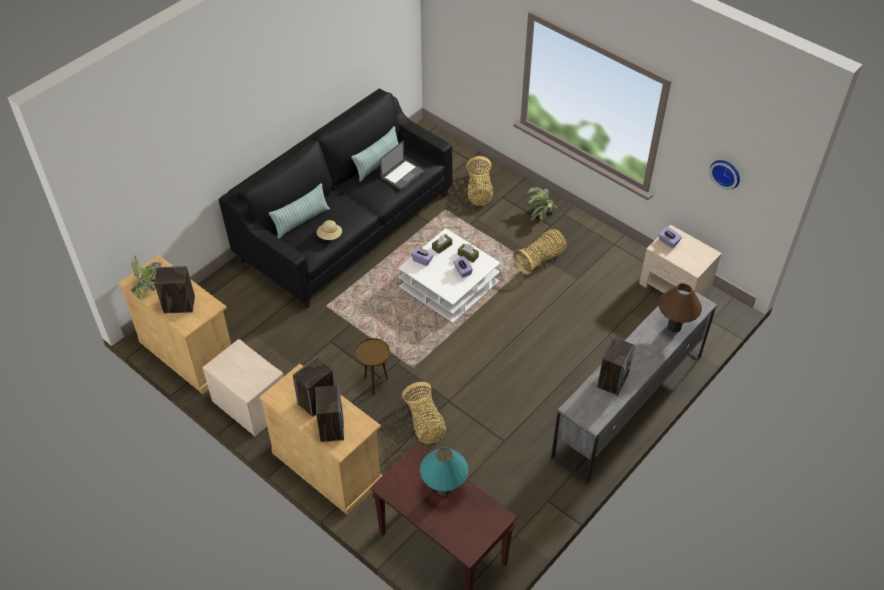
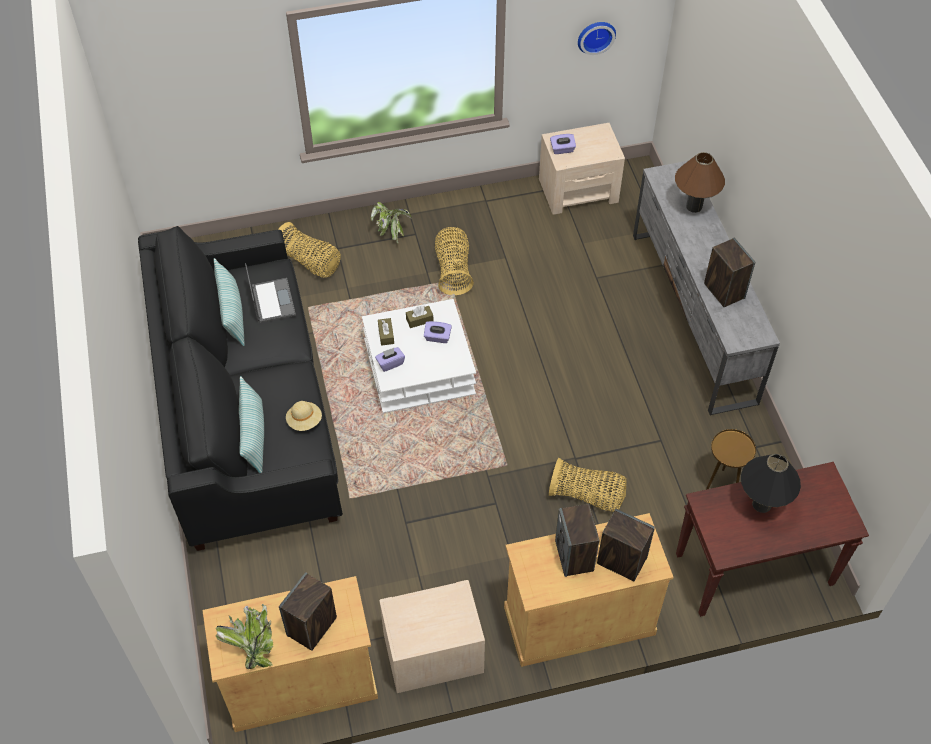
camera: 55 degrees left, 5 degrees up
brown side table [356,338,390,395] -> brown side table moved to [706,429,756,489]
turquoise table lamp [420,447,469,496] -> black table lamp [741,454,801,513]

